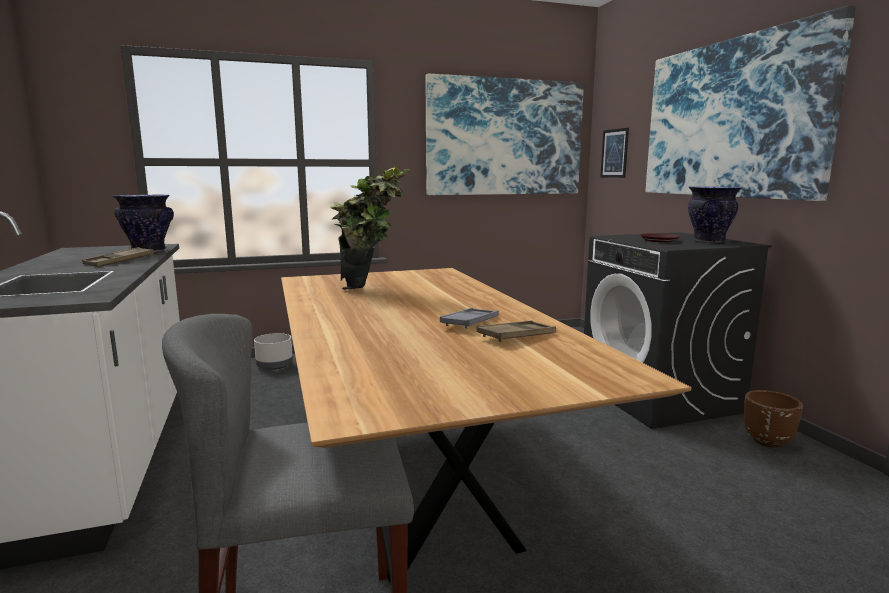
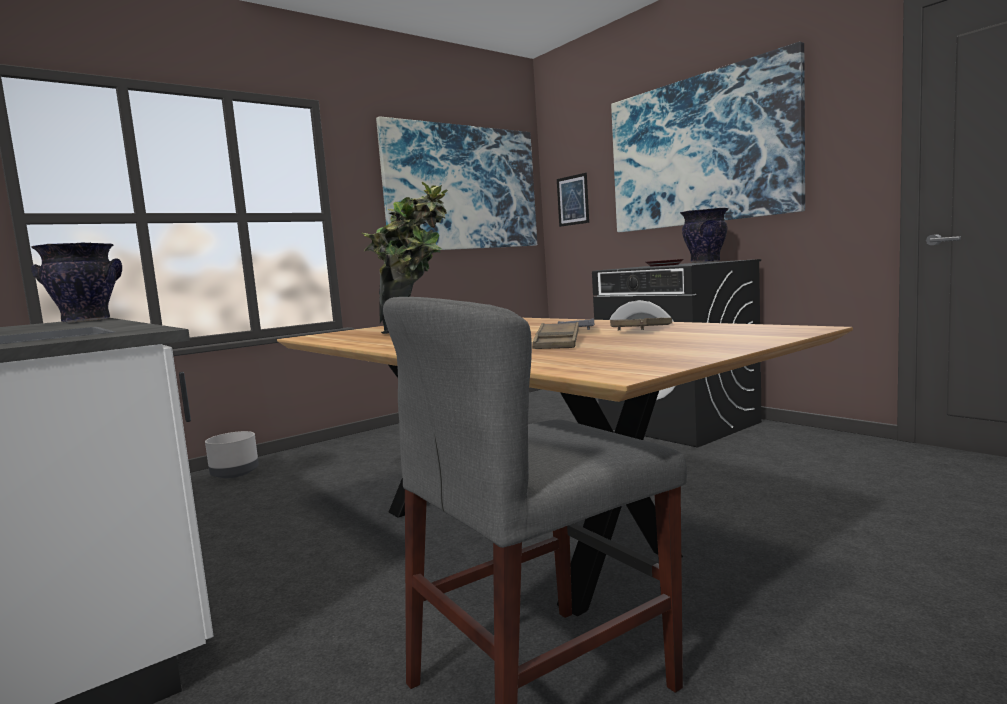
camera: 20 degrees left, 5 degrees down
brown tray [82,247,154,266] -> brown tray moved to [532,322,579,349]
brown planter [744,390,803,448] -> none

